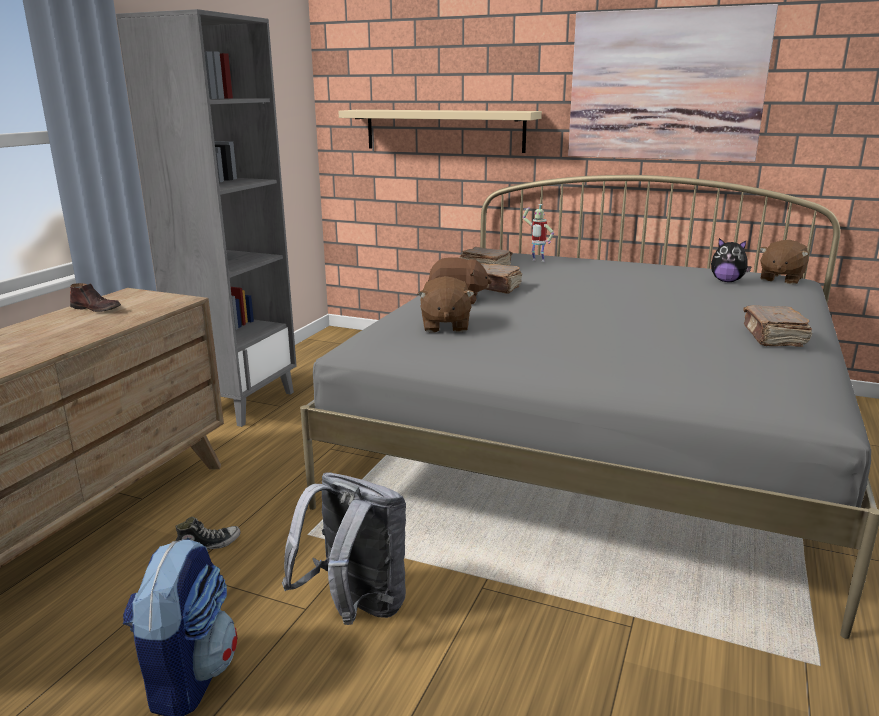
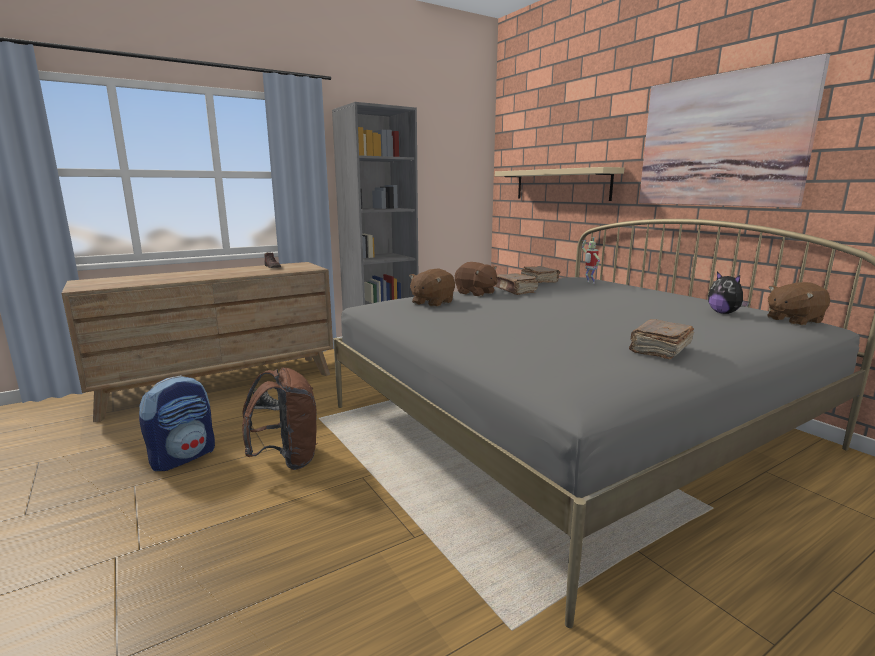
camera: 35 degrees right, 5 degrees down
grey backpack [282,472,406,625] -> brown backpack [242,367,317,470]

